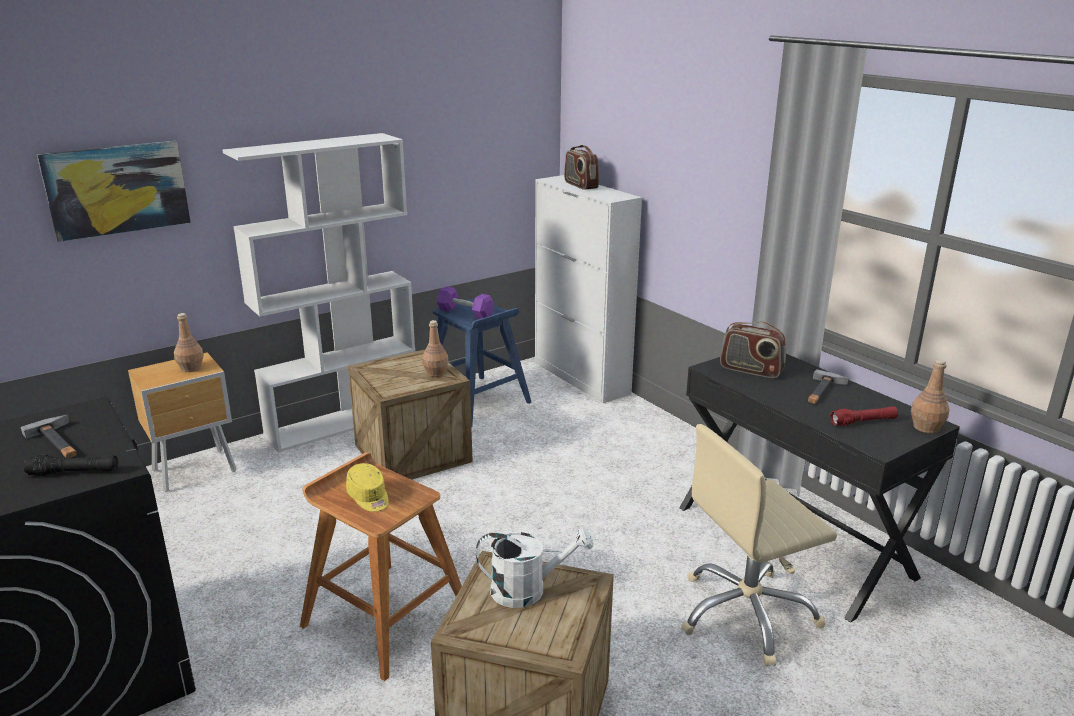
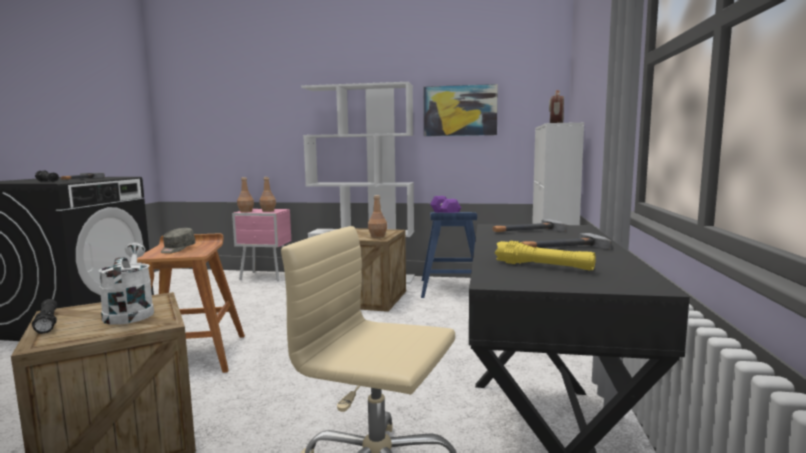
camera: 45 degrees right, 15 degrees down
picture [37,141,191,242] -> picture moved to [423,84,498,136]
brown nightstand [128,352,236,492] -> pink nightstand [232,209,291,281]
yellow cap [346,463,389,512] -> grey cap [161,228,196,253]
white watering can [476,527,593,608] -> white watering can turned 150 degrees counterclockwise [98,242,154,325]
radio [720,322,786,378] -> hammer [492,219,567,232]
red flashlight [830,406,898,426] -> yellow flashlight [495,241,596,271]
brown bottle [911,359,949,433] -> brown bottle moved to [237,177,254,213]
none -> black flashlight [32,299,57,334]

